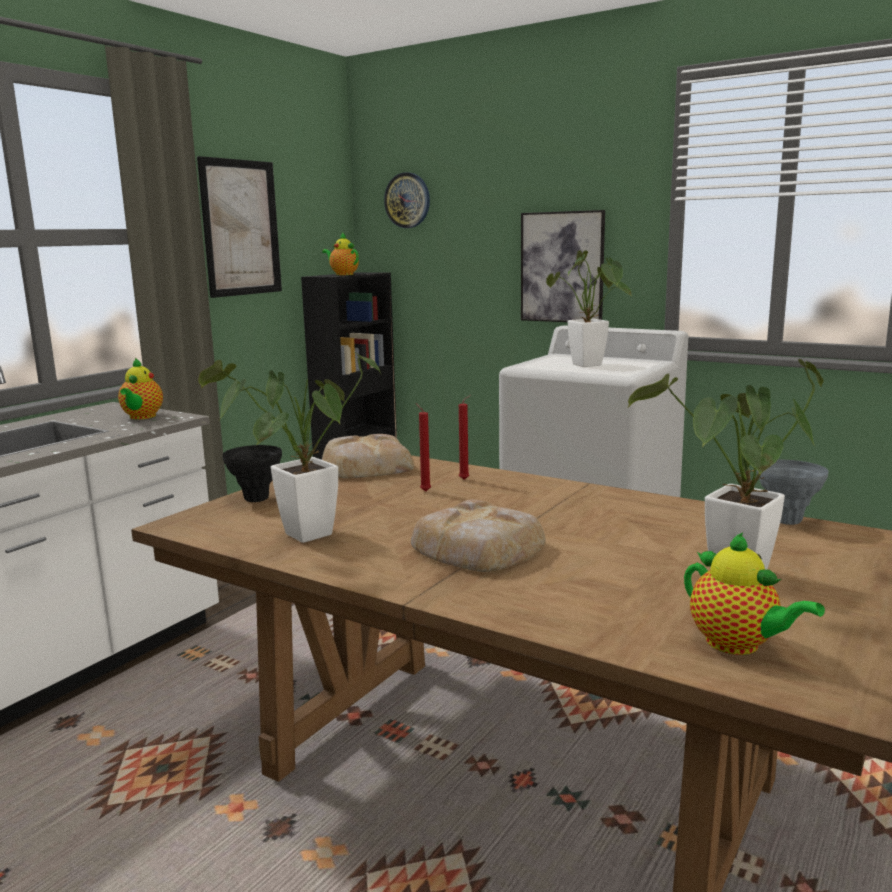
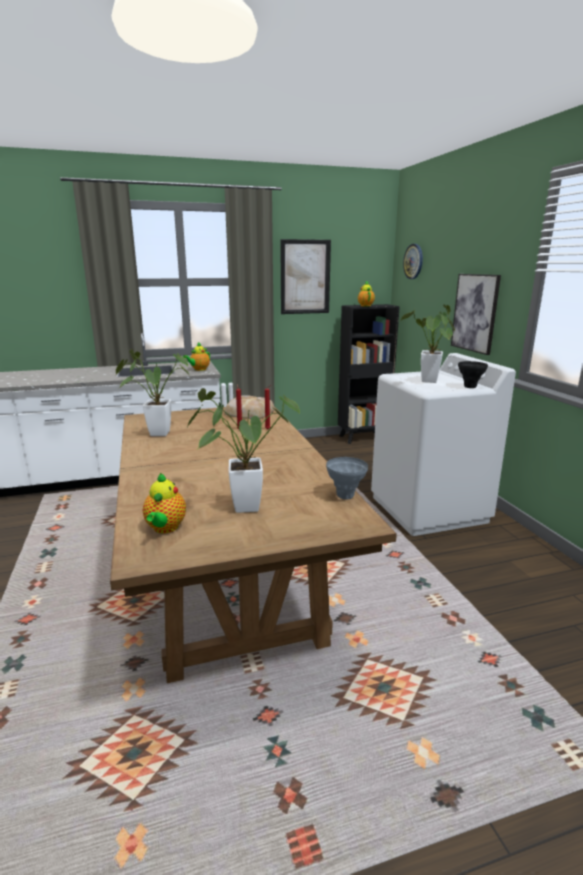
camera: 40 degrees right, 5 degrees up
black vase [223,445,282,502] -> black vase moved to [458,361,488,388]
bread [411,499,546,572] -> none

